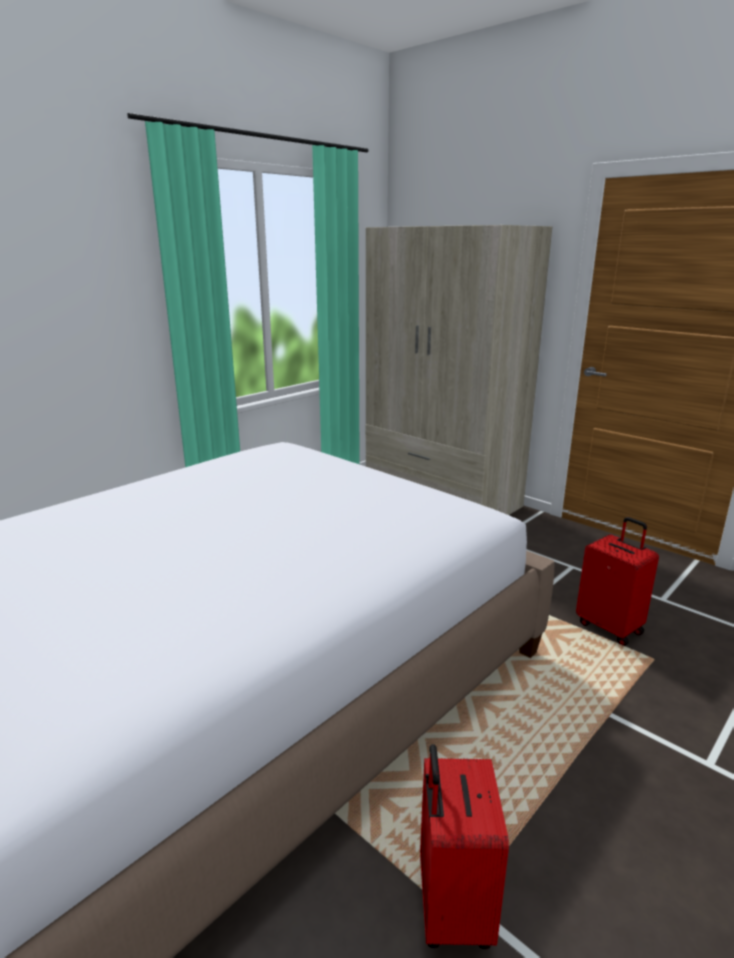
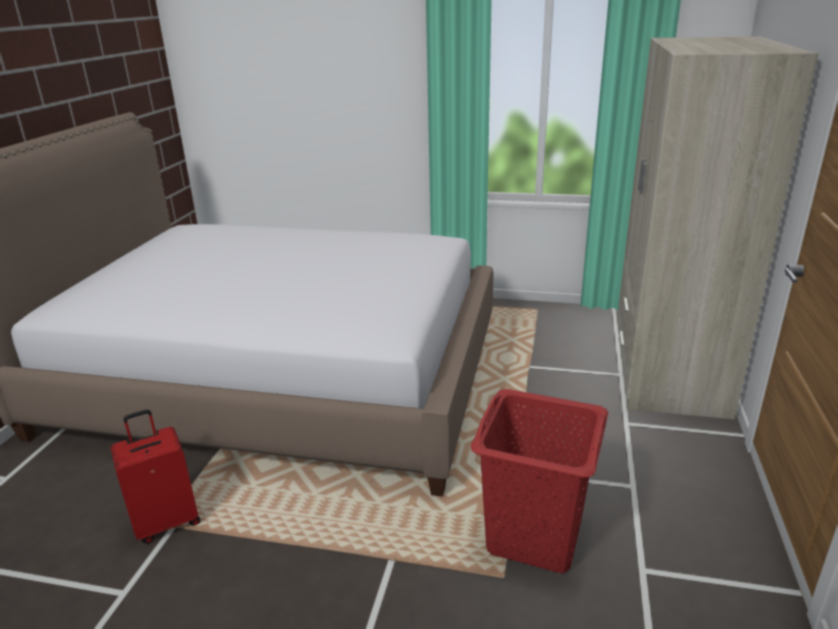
camera: 60 degrees right, 5 degrees up
red suitcase [576,517,659,646] -> red laundry basket [471,389,608,573]

